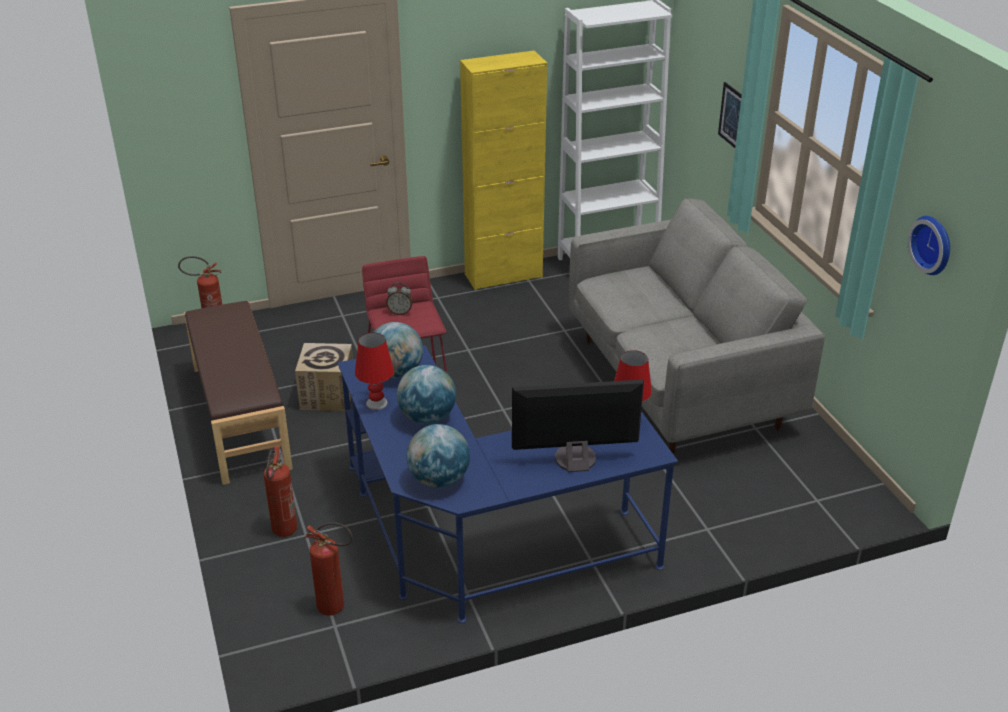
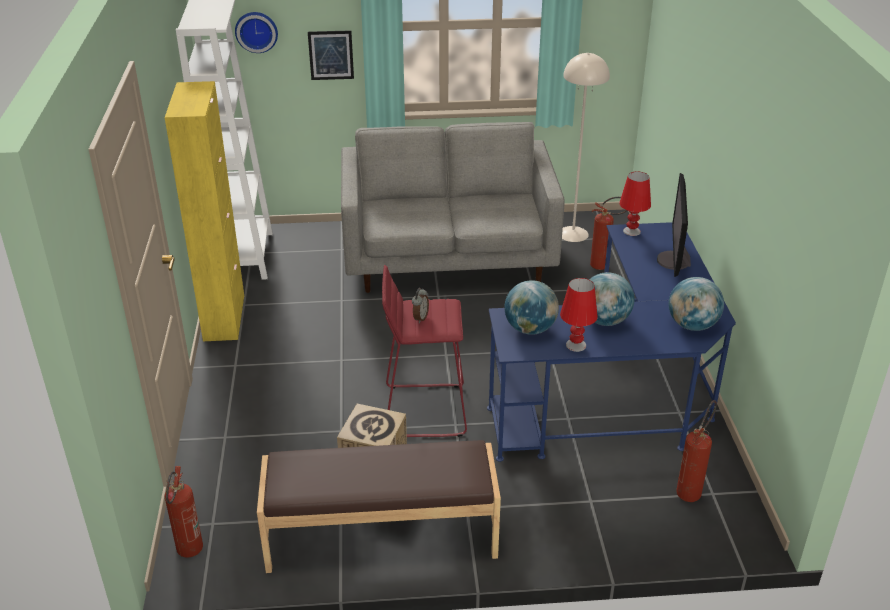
camera: 75 degrees left, 0 degrees up
fire extinguisher [264,446,297,537] -> fire extinguisher moved to [590,197,628,270]
wall clock [907,216,950,275] -> wall clock moved to [235,12,278,53]
none -> beige floor lamp [562,53,610,242]

